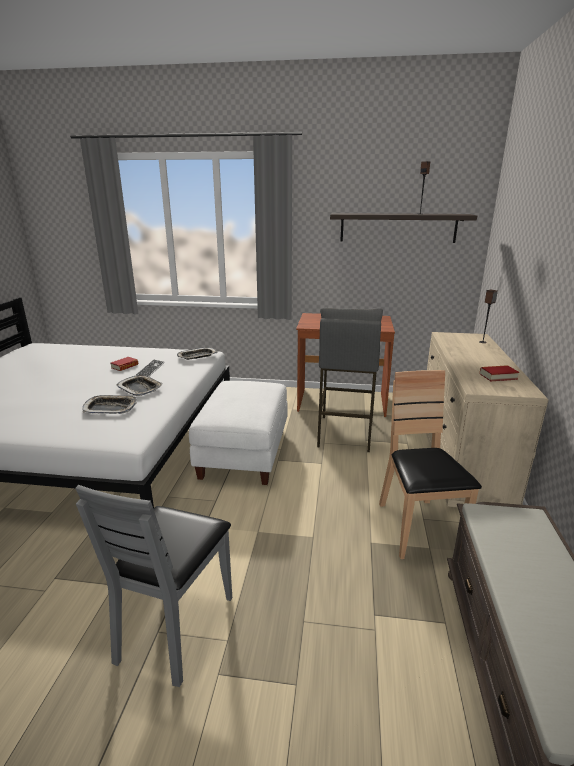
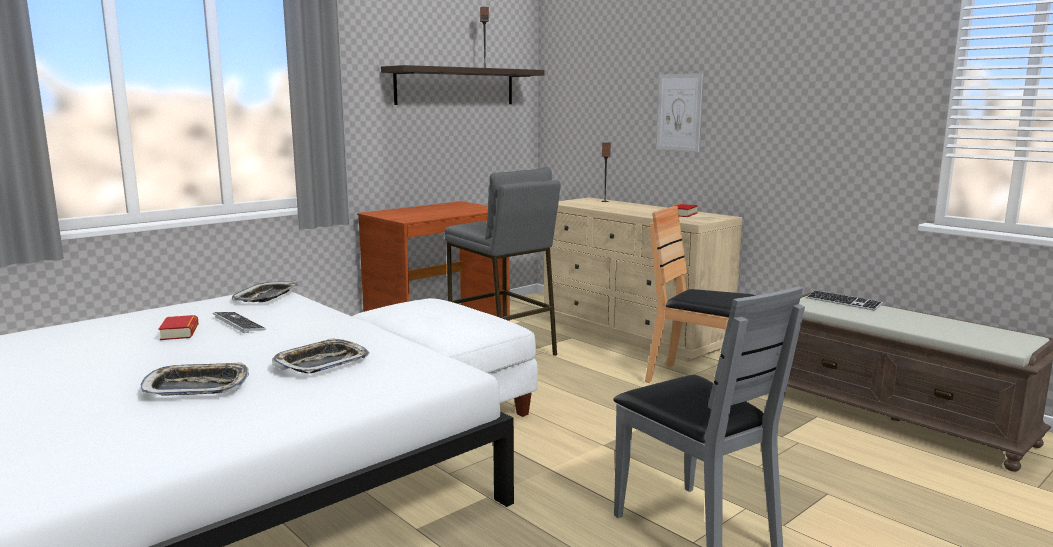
camera: 50 degrees left, 10 degrees down
tray [116,375,163,396] -> tray moved to [140,362,249,396]
none -> picture [657,73,703,152]
none -> keyboard [806,290,883,311]

